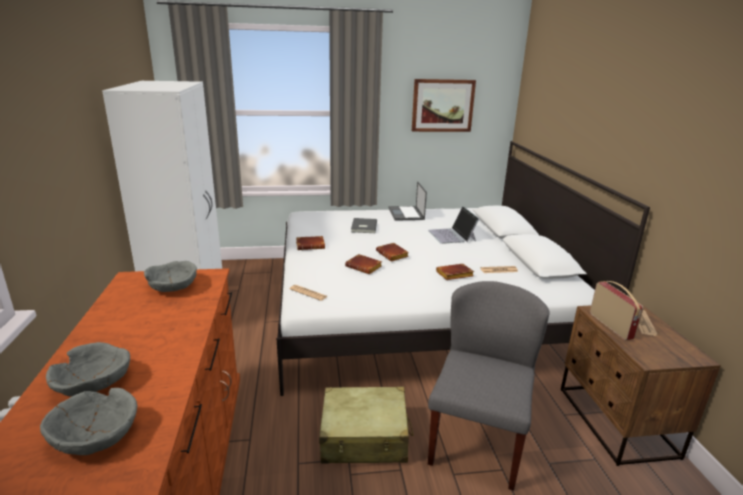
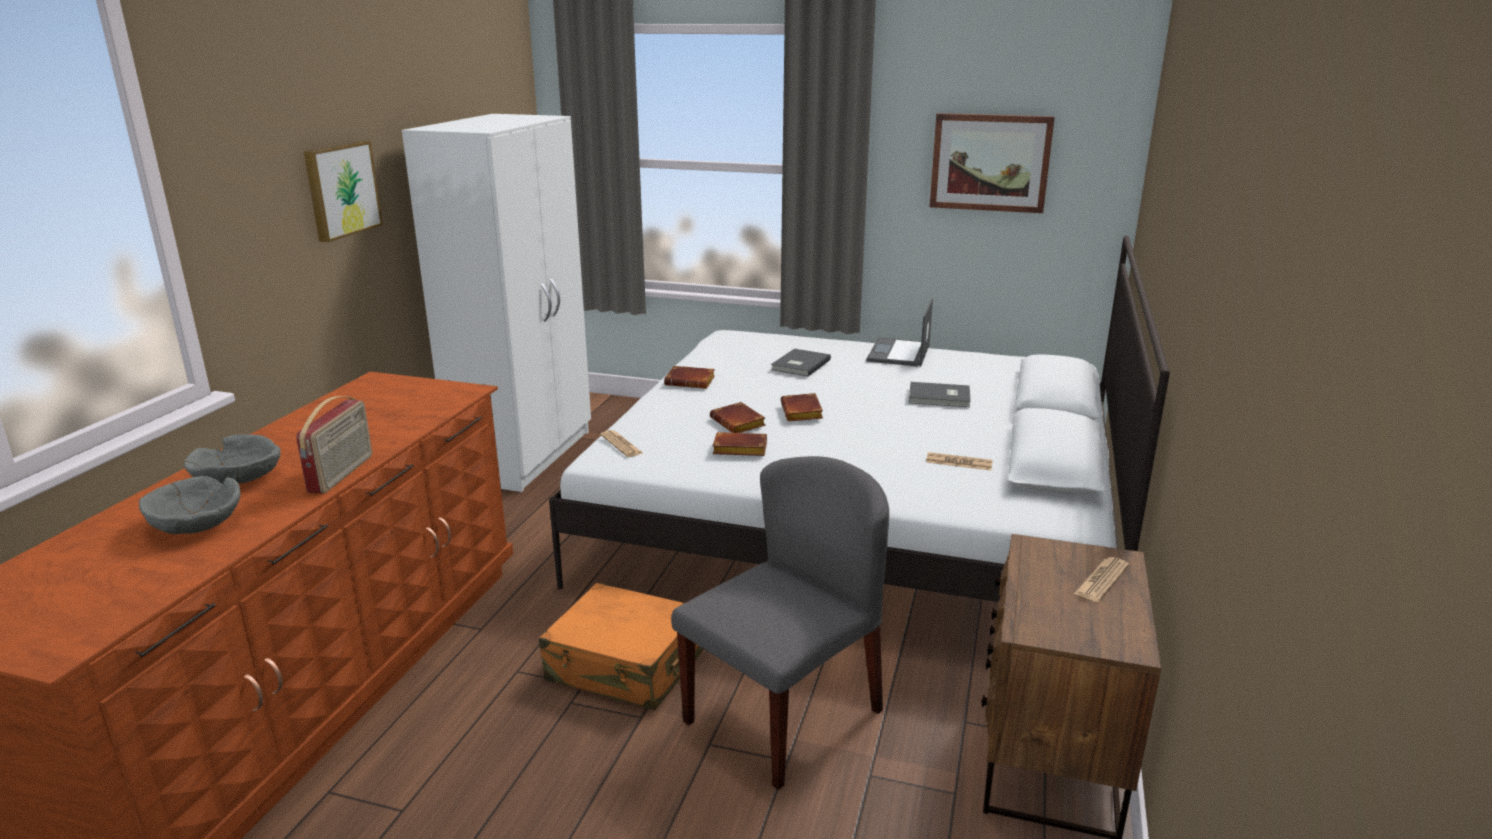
camera: 25 degrees right, 0 degrees up
grey bowl [144,261,197,292] -> none
beige suitcase [319,386,414,464] -> orange suitcase [539,583,703,710]
laptop [428,206,480,244] -> grey book [909,382,971,407]
brown book [436,264,474,280] -> brown book moved to [713,432,767,456]
radio [590,281,643,340] -> radio moved to [296,396,372,494]
none -> picture [304,141,383,242]

